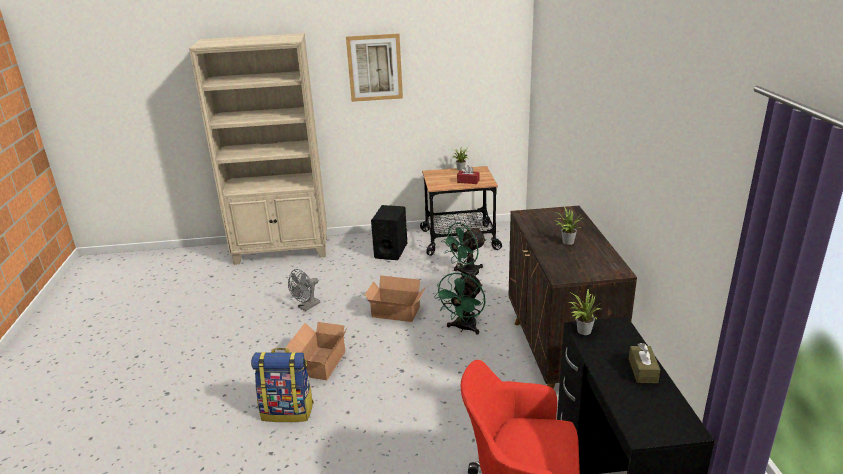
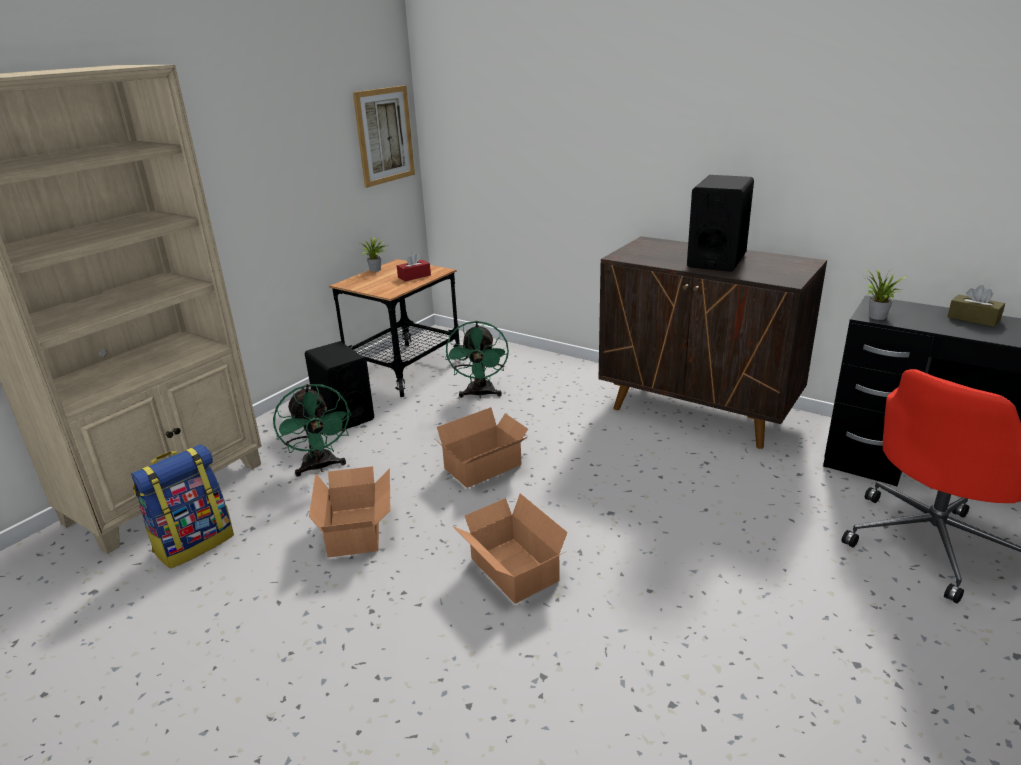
camera: 50 degrees left, 0 degrees up
backpack [251,348,314,422] -> backpack moved to [131,444,234,568]
grey fan [288,269,320,311] -> cardboard box [309,466,390,558]
picture [346,34,403,102] -> picture moved to [353,85,415,188]
green fan [434,273,486,335] -> green fan moved to [273,384,351,477]
potted plant [555,207,582,245] -> black speaker [687,175,754,272]

